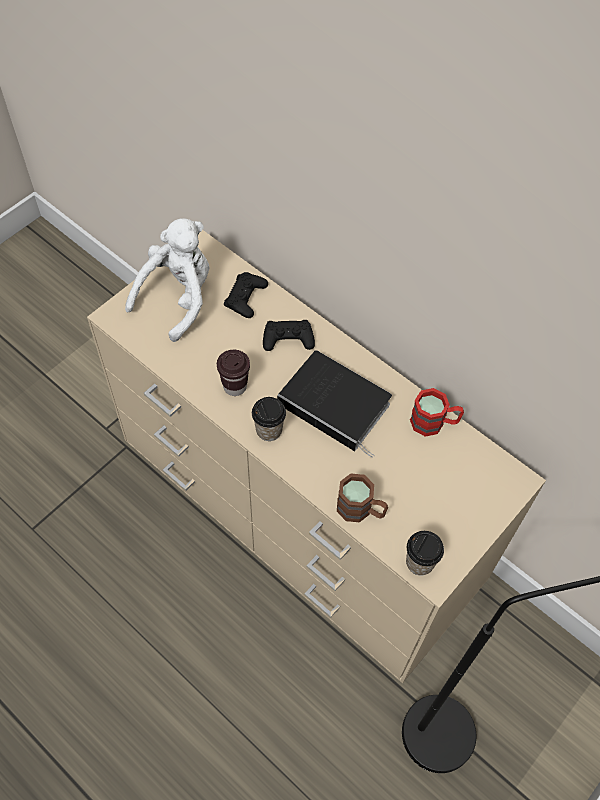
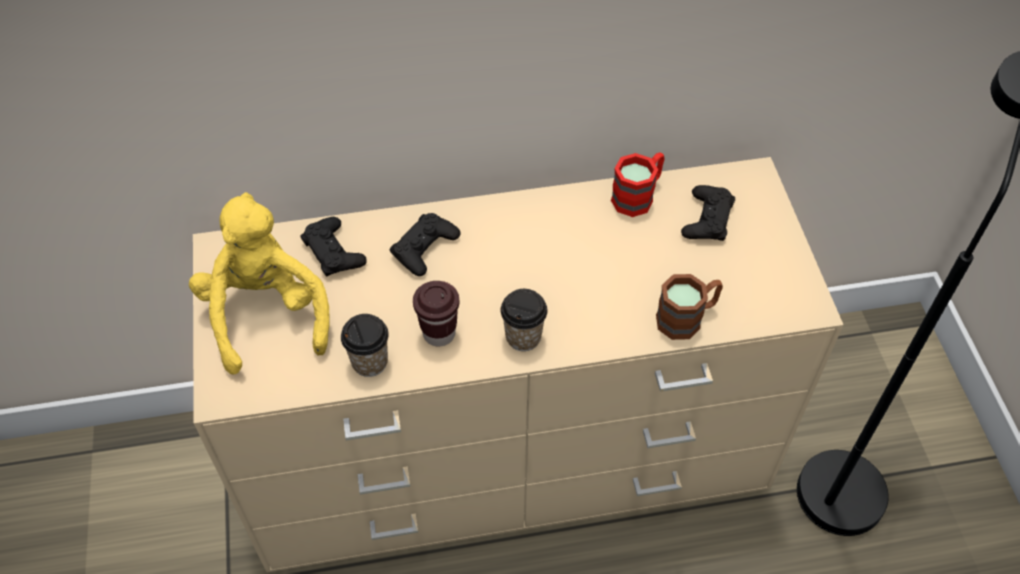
camera: 50 degrees left, 5 degrees down
white plush toy [125,218,209,342] -> yellow plush toy [189,192,330,375]
book [277,350,392,458] -> none
cup [406,531,444,575] -> cup moved to [341,314,389,377]
none -> black game controller [681,185,735,241]

